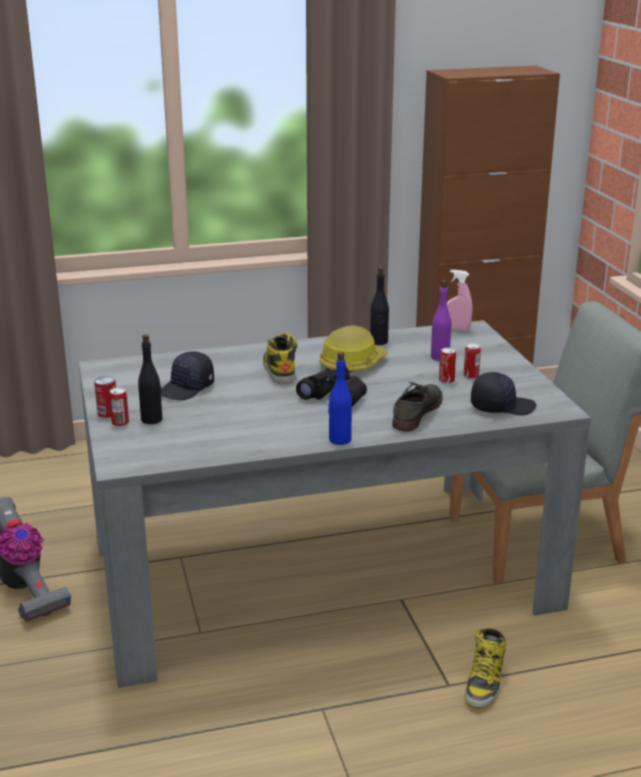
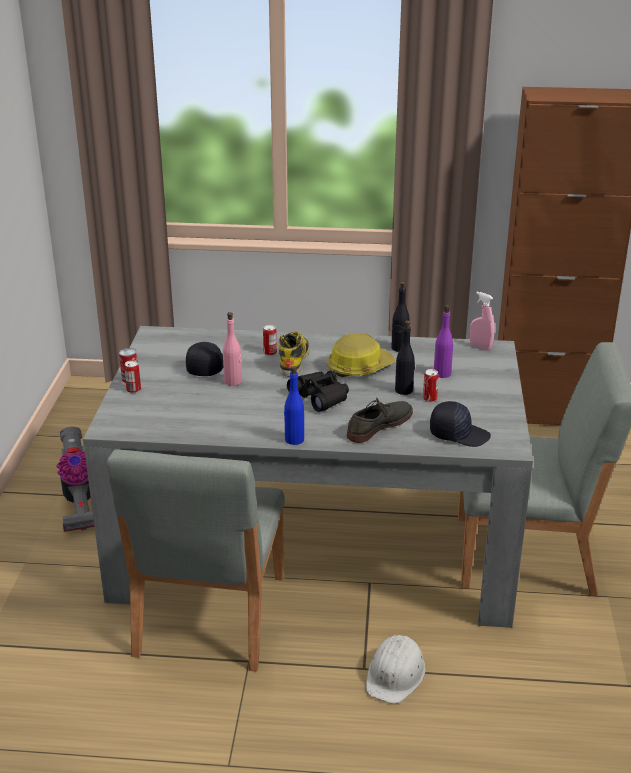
camera: 20 degrees right, 5 degrees up
black bottle [138,334,162,424] -> black bottle moved to [395,320,415,395]
black cap [161,351,214,401] -> black cap turned 135 degrees clockwise [186,342,223,376]
can [464,343,481,379] -> can moved to [263,325,277,356]
boot [465,629,506,709] -> white hard hat [366,635,426,704]
none -> grey chair [107,449,285,672]
none -> pink bottle [223,312,242,386]

